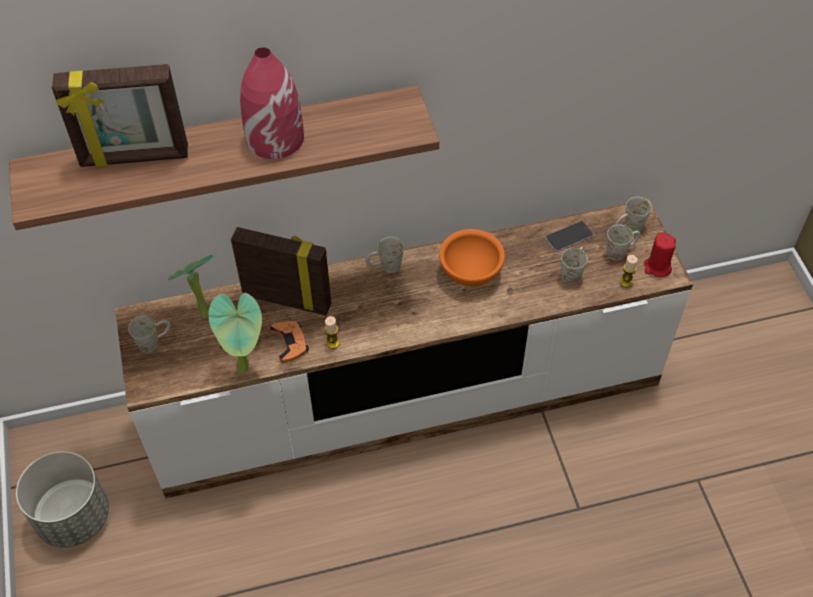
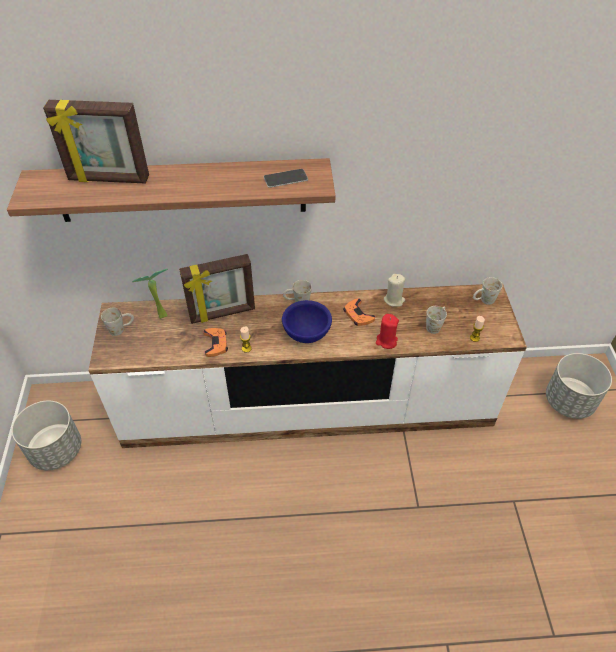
camera: 10 degrees right, 5 degrees down
potted plant [208,293,262,374] -> none
picture frame [231,227,332,316] -> picture frame turned 135 degrees clockwise [179,254,255,324]
red vase [240,47,304,159] -> none
orange bowl [439,229,505,286] -> orange game controller [343,298,375,326]
phone [545,221,594,251] -> phone moved to [263,169,308,188]
white mug [607,224,640,261] -> none
red candle [644,233,676,277] -> red candle moved to [376,314,399,349]
none -> blue bowl [282,300,332,343]
none -> beige candle [384,274,405,307]
none -> grey planter [546,353,612,419]

